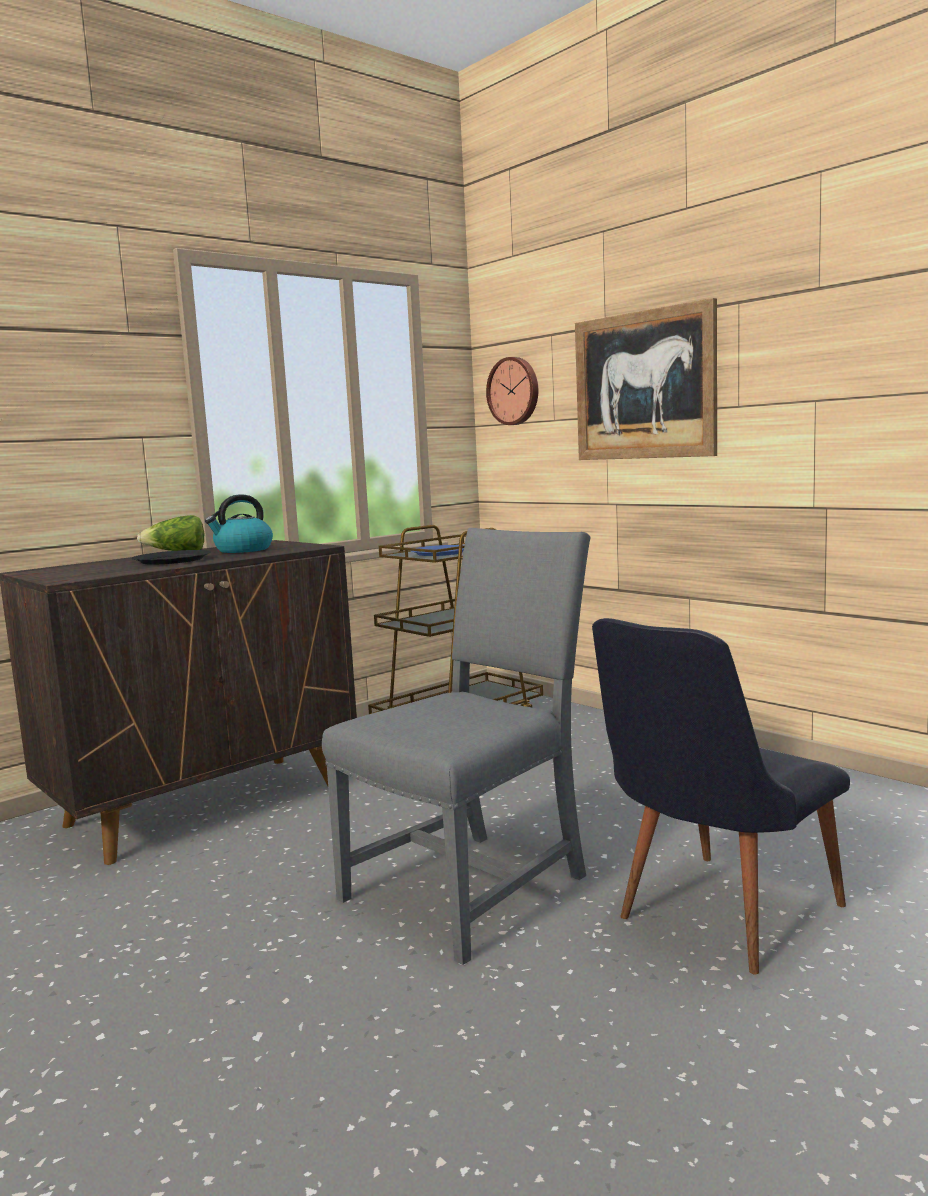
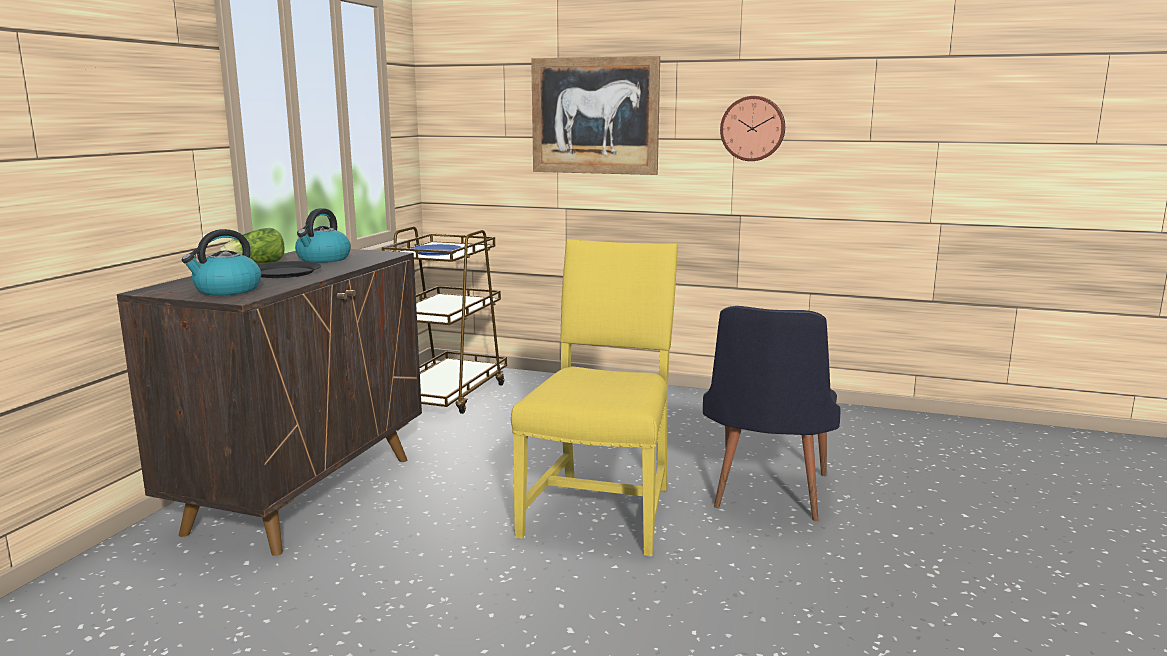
camera: 30 degrees left, 5 degrees up
grey chair [322,528,591,965] -> yellow chair [511,239,678,556]
wall clock [486,357,538,425] -> wall clock moved to [720,96,785,161]
none -> kettle [182,229,261,296]

